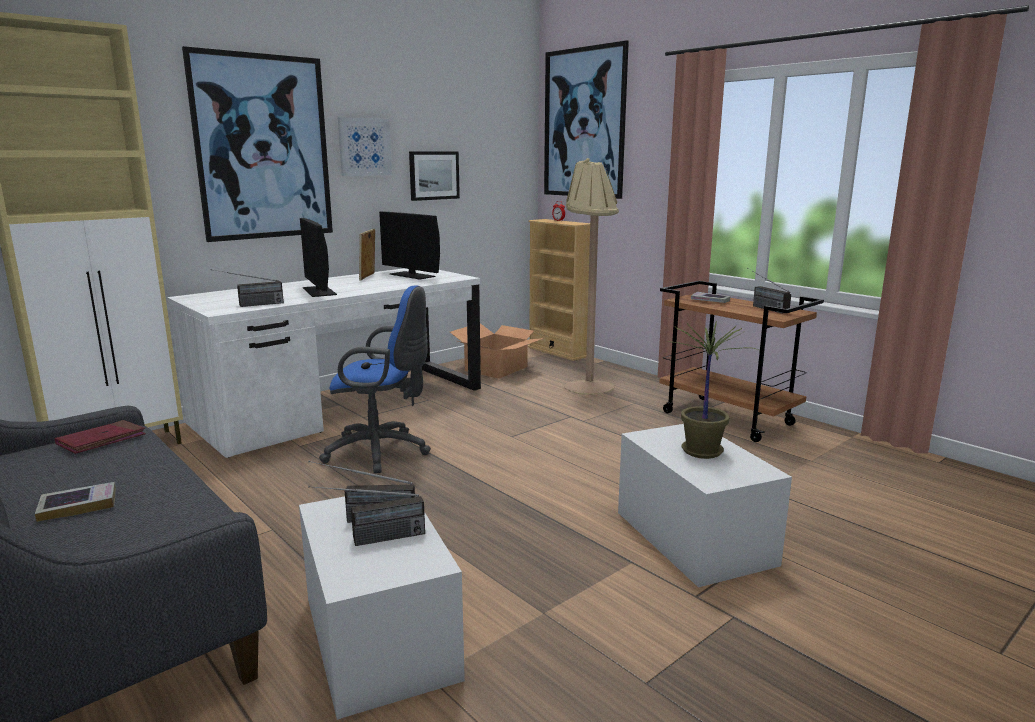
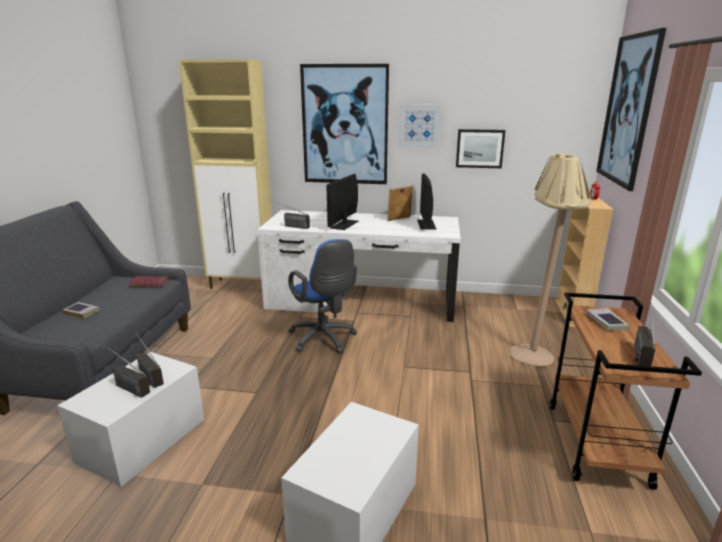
camera: 50 degrees right, 5 degrees up
cardboard box [450,323,544,379] -> none
potted plant [674,321,758,459] -> none

